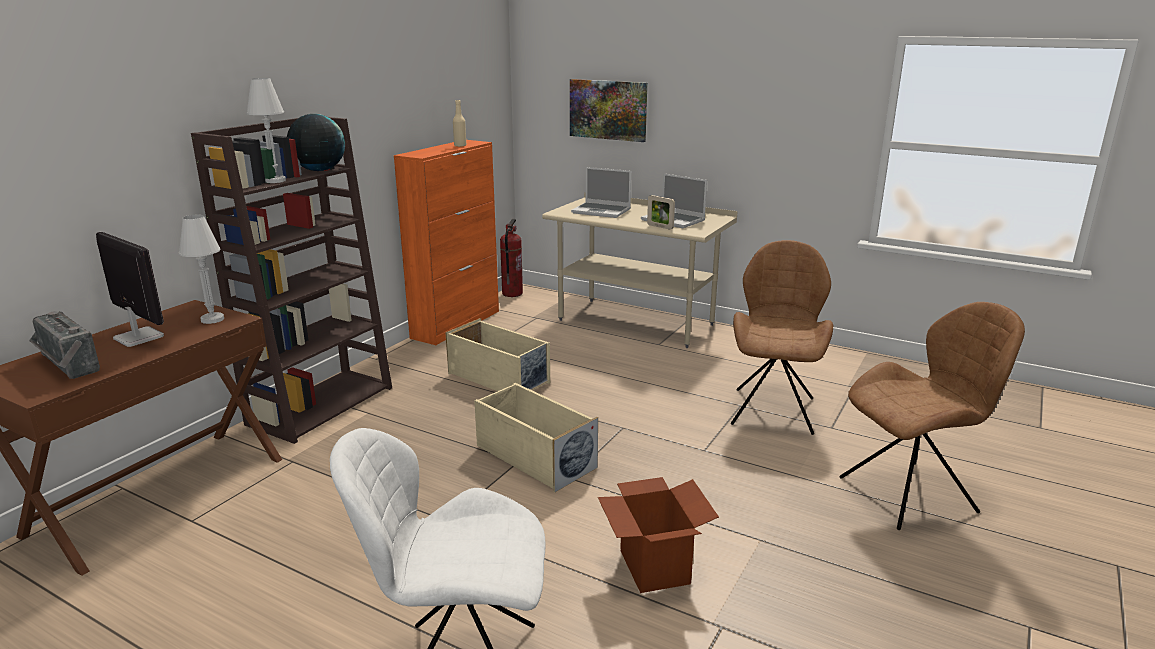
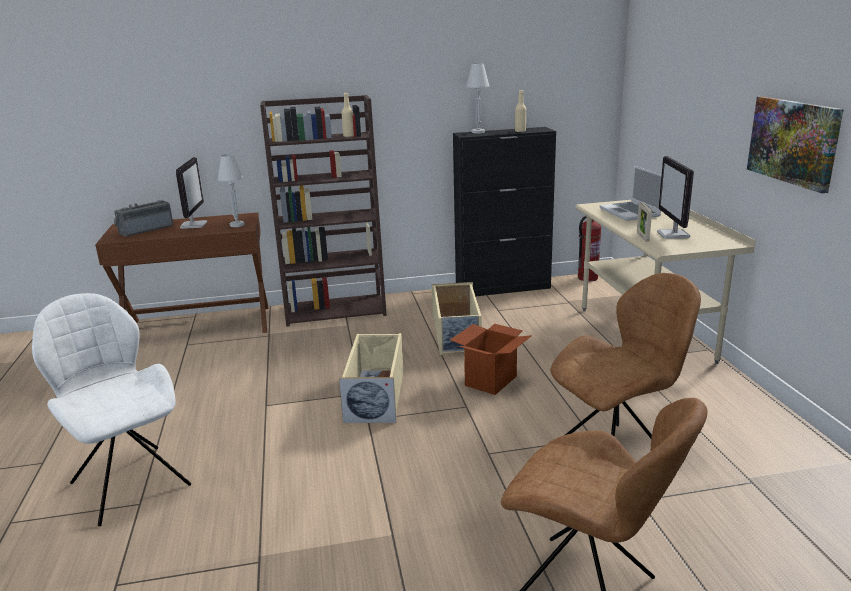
camera: 50 degrees right, 0 degrees up
radio [29,311,100,379] -> radio turned 45 degrees clockwise [114,200,173,237]
white table lamp [246,78,286,183] -> white table lamp moved to [466,63,489,133]
globe [287,114,345,171] -> beige bottle [342,93,354,137]
orange cabinet [394,140,499,345] -> black cabinet [453,127,556,296]
picture [570,79,647,142] -> picture moved to [747,96,844,193]
cardboard box [598,477,719,593] -> cardboard box moved to [450,324,532,395]
laptop [641,173,707,228] -> monitor [657,156,694,239]

